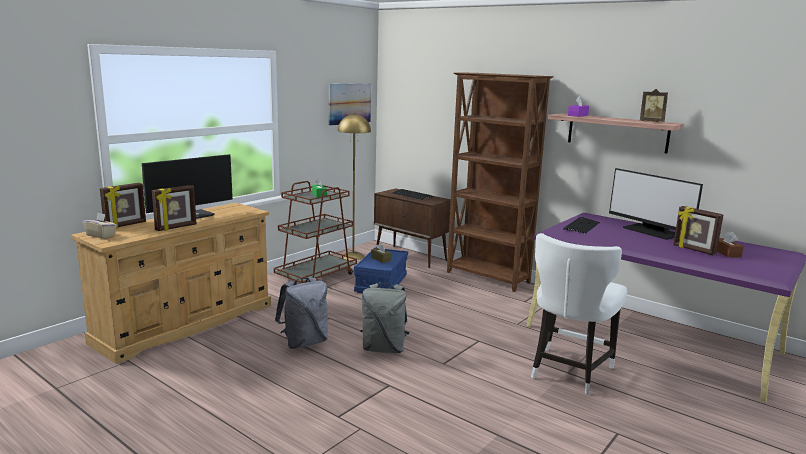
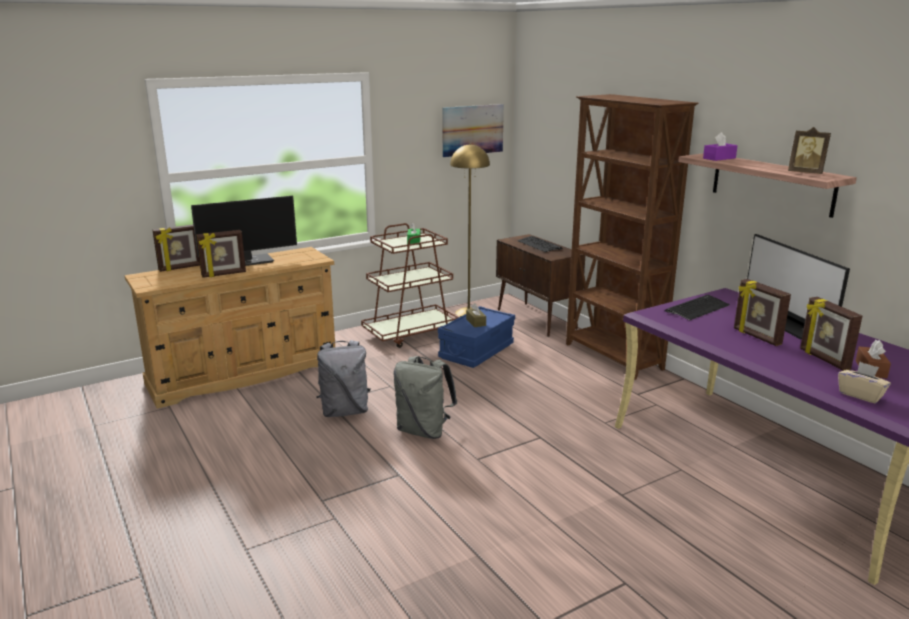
camera: 20 degrees right, 5 degrees up
beige tissue box [82,213,117,239] -> beige tissue box moved to [838,362,891,404]
white chair [531,233,627,395] -> none
none -> picture frame [734,279,791,346]

